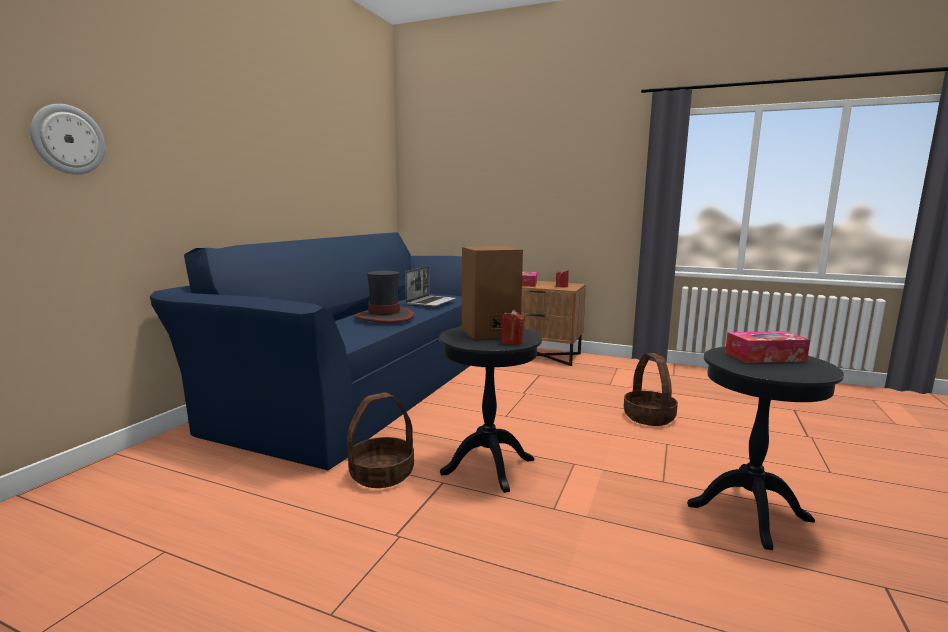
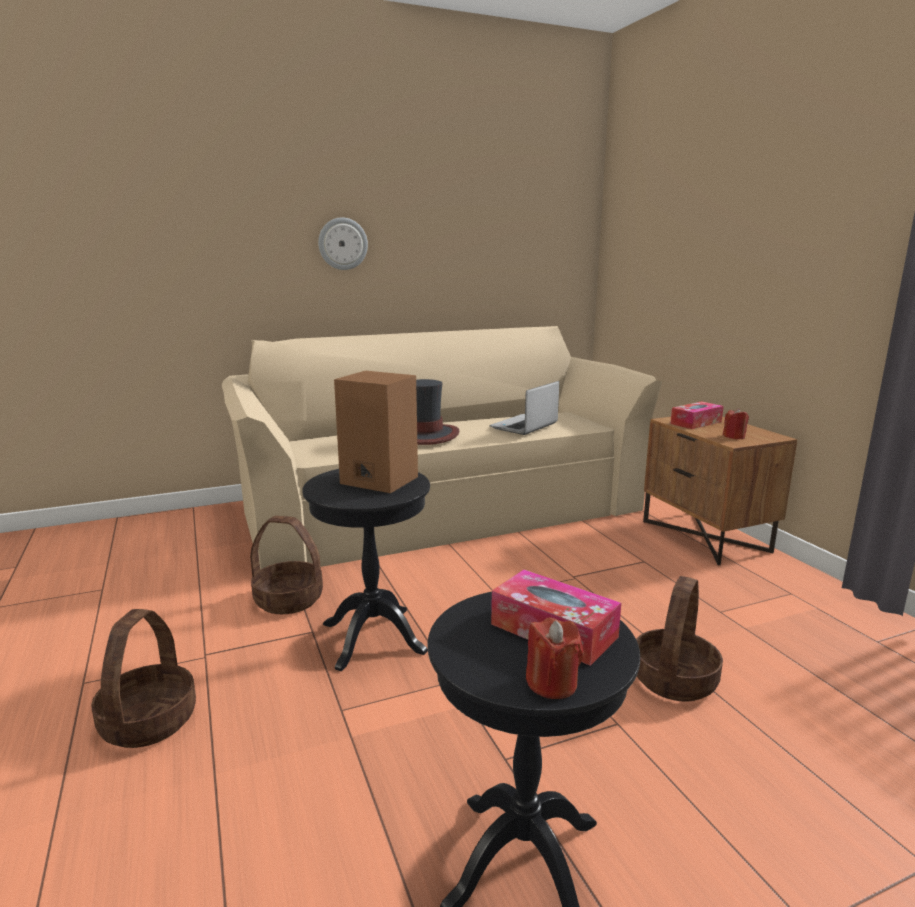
camera: 45 degrees right, 5 degrees up
wall clock [30,104,105,175] -> wall clock moved to [318,217,368,270]
blue sofa [150,232,470,470] -> beige sofa [222,326,662,570]
laptop [405,266,456,307] -> laptop turned 150 degrees clockwise [490,381,559,435]
red candle [501,309,525,345] -> red candle moved to [526,617,584,699]
none -> basket [91,609,196,748]

